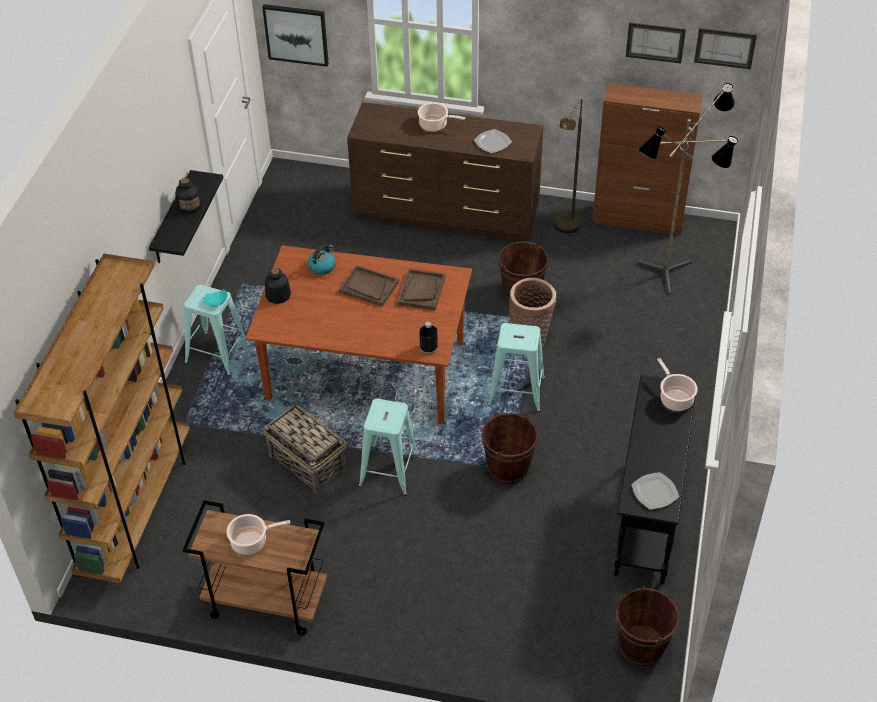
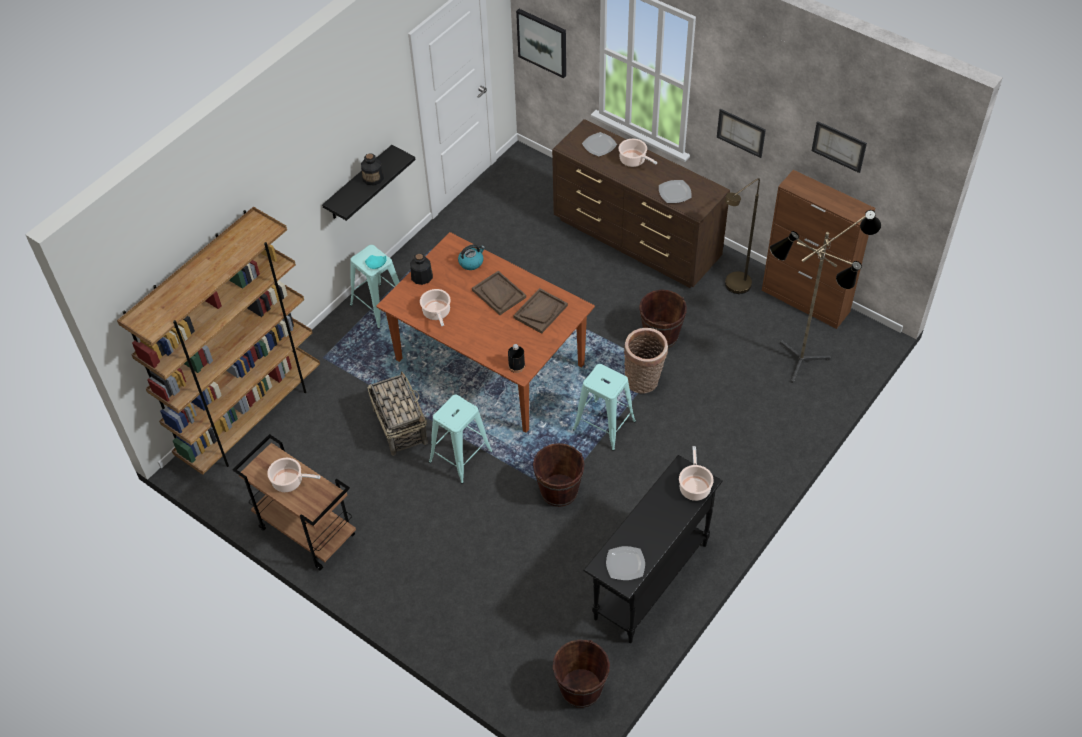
camera: 25 degrees right, 5 degrees up
picture [694,28,757,69] -> picture moved to [717,109,766,158]
none -> cooking pot [420,289,451,326]
none -> plate [582,132,617,156]

